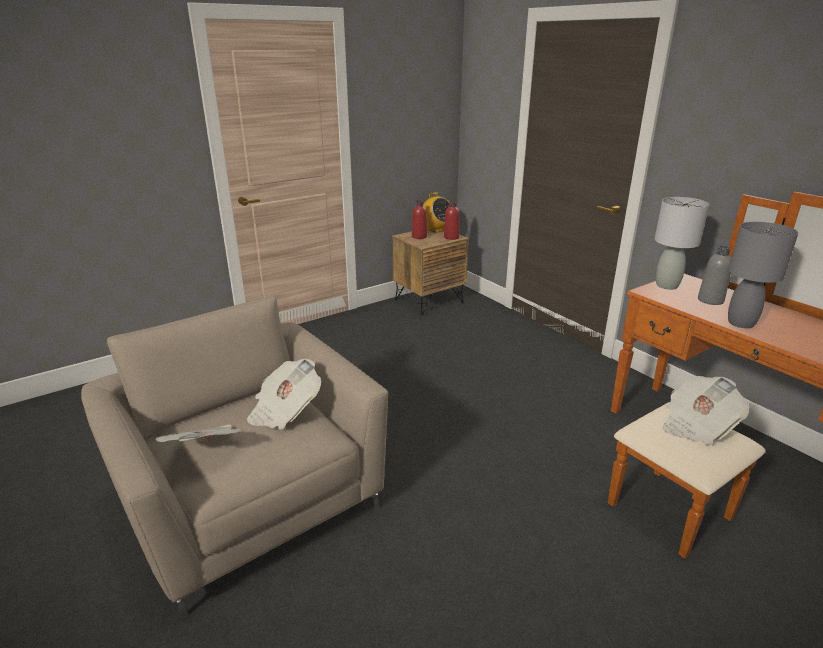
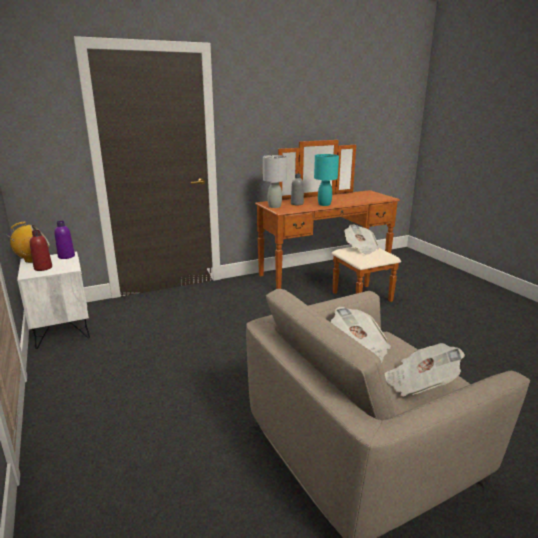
camera: 80 degrees left, 5 degrees down
brown nightstand [392,228,469,315] -> white nightstand [17,251,90,349]
red bottle [444,201,460,240] -> purple bottle [54,221,75,259]
grey table lamp [728,222,798,328] -> turquoise table lamp [314,154,339,206]

